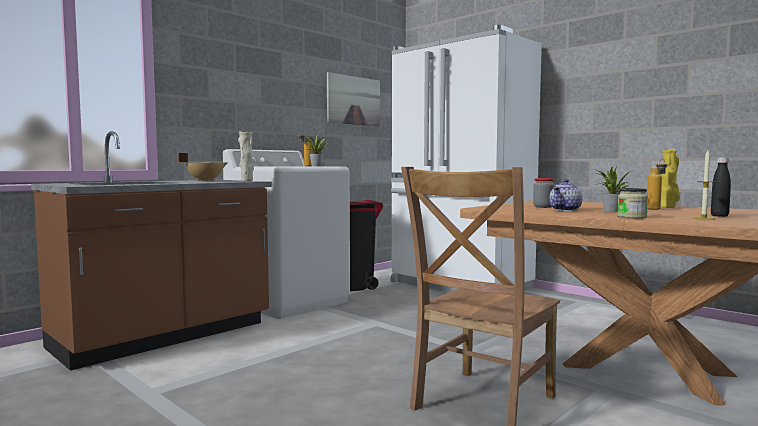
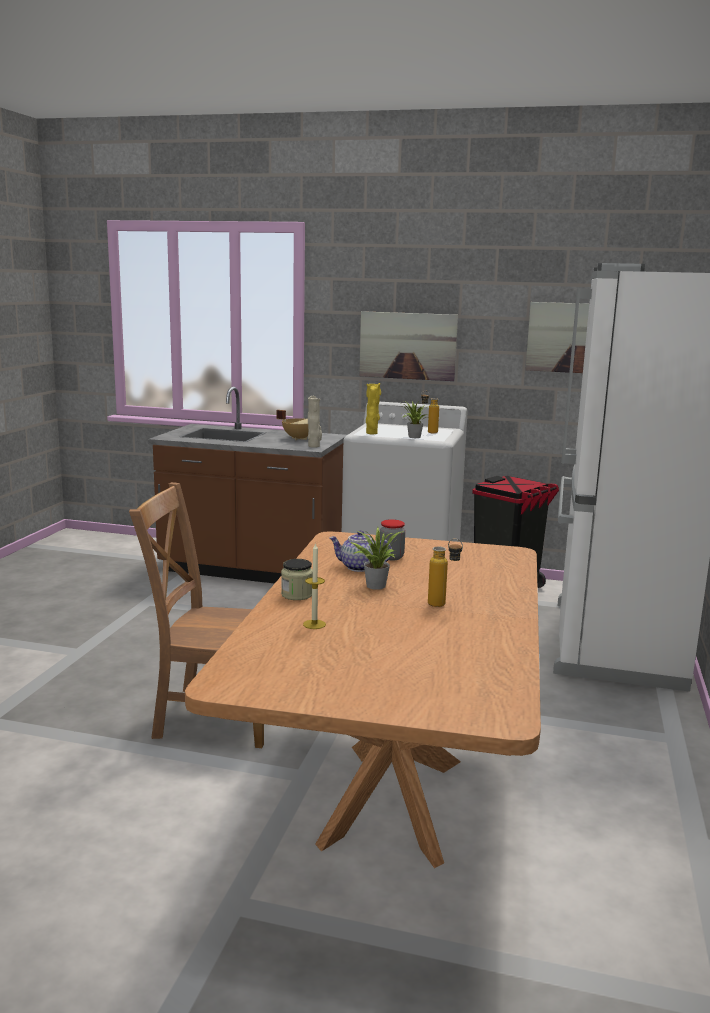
camera: 60 degrees right, 10 degrees up
yellow vase [661,149,680,208] -> yellow vase moved to [366,383,381,434]
black bottle [711,157,731,217] -> none
none -> picture [359,311,458,381]

